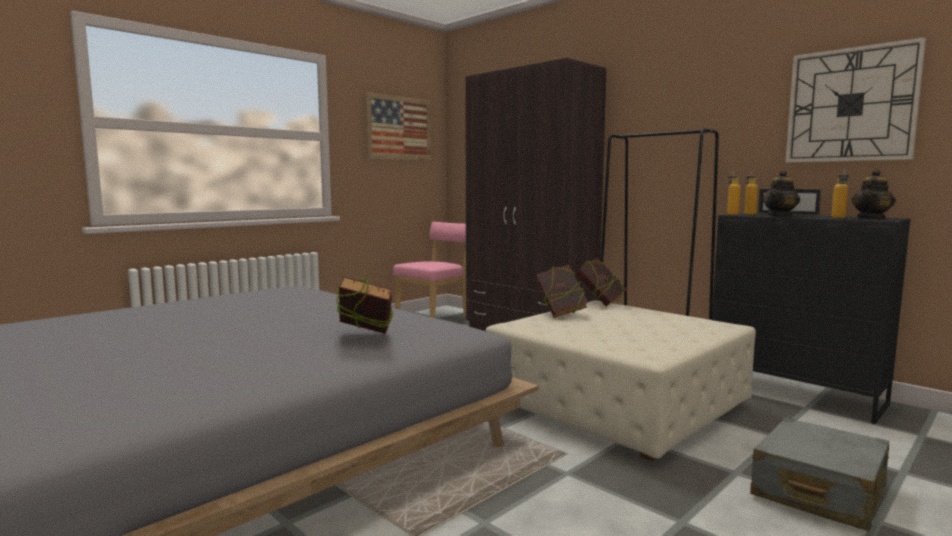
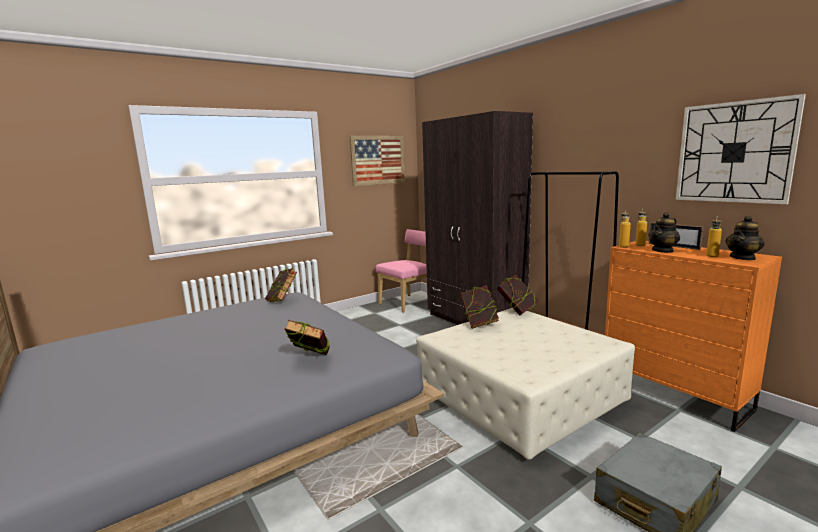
camera: 10 degrees right, 5 degrees up
black dresser [712,213,911,424] -> orange dresser [605,241,782,432]
none -> book [265,268,297,302]

